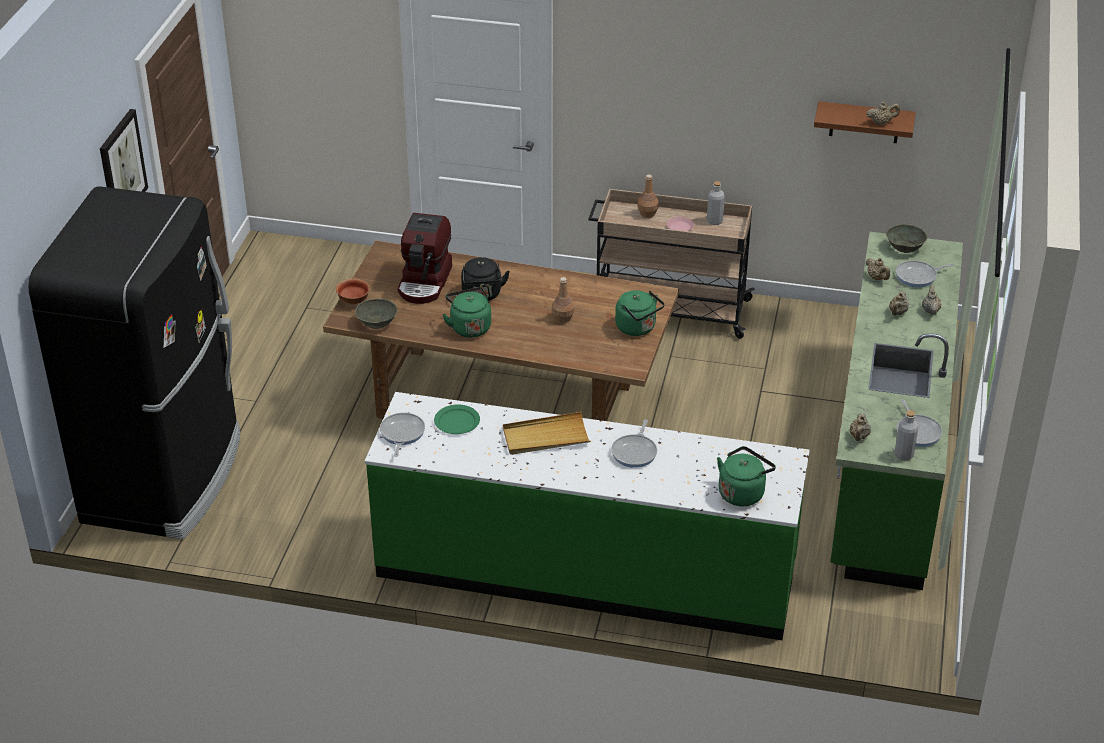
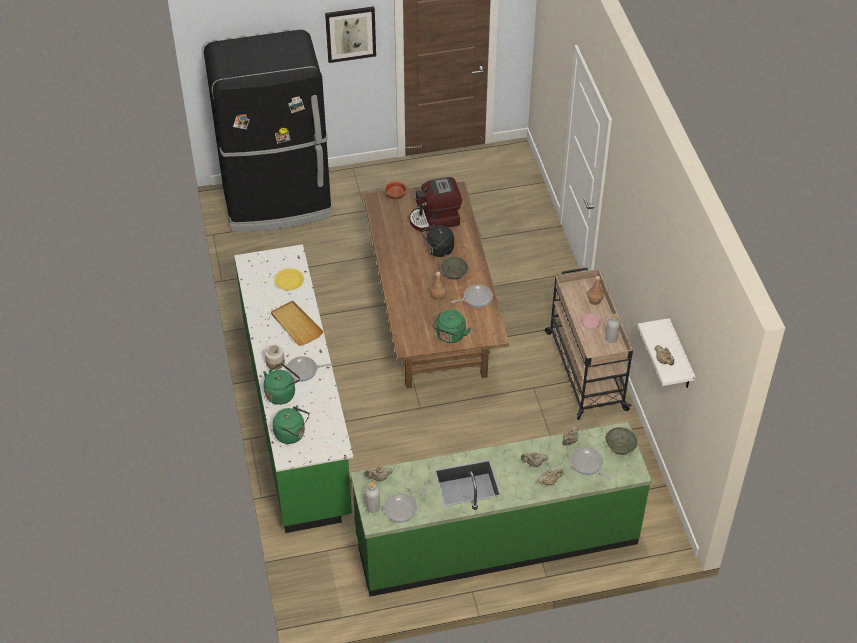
camera: 65 degrees right, 10 degrees up
grey bowl [355,299,398,329] -> grey bowl moved to [440,256,468,280]
frying pan [380,413,425,457] -> frying pan moved to [451,284,493,307]
green plate [434,405,480,434] -> yellow plate [274,269,304,290]
green kettle [442,287,491,338] -> green kettle moved to [263,364,300,405]
brown shelf [814,101,916,143] -> white shelf [638,318,696,388]
none -> jar [265,345,285,370]

